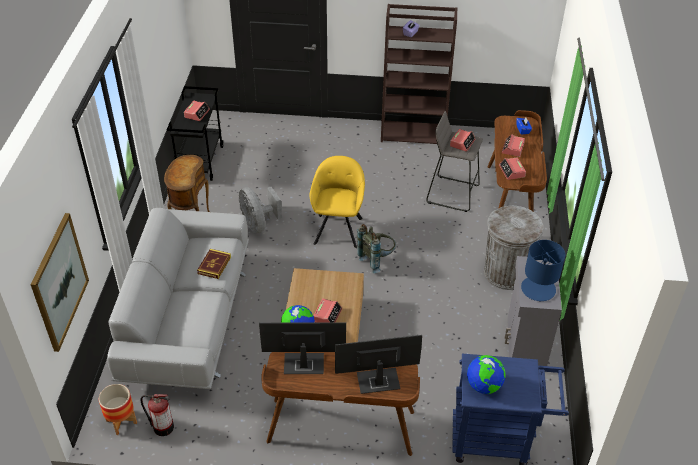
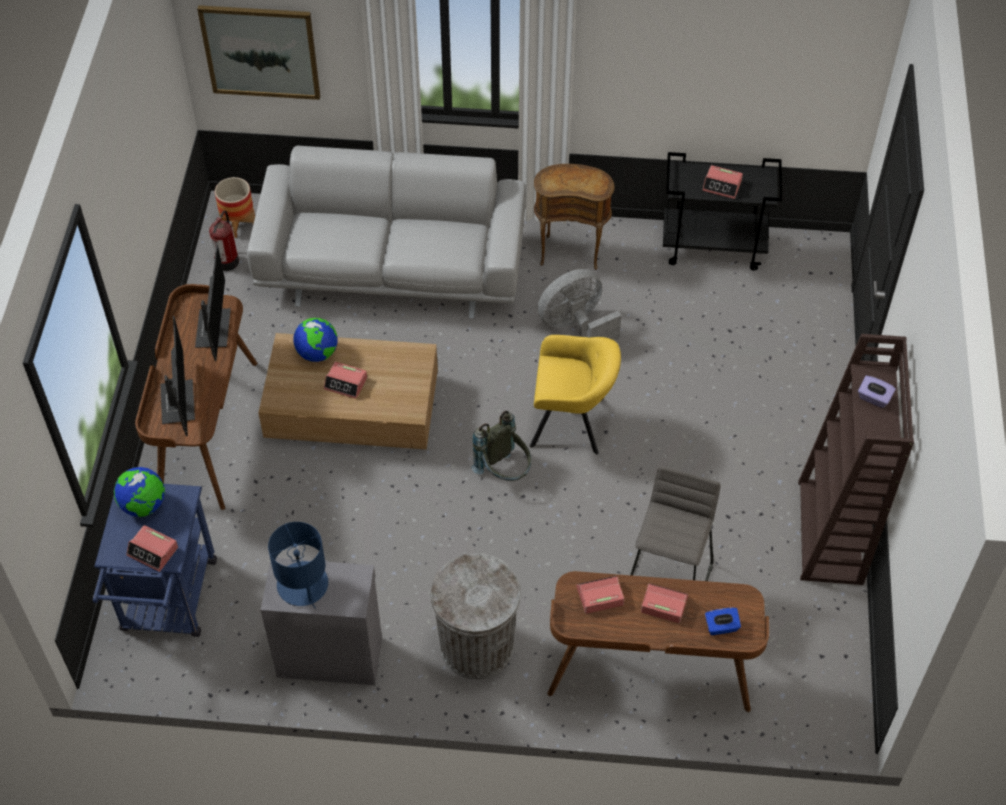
camera: 90 degrees right, 10 degrees up
book [197,249,231,279] -> none
alarm clock [450,129,476,152] -> alarm clock moved to [126,525,178,572]

